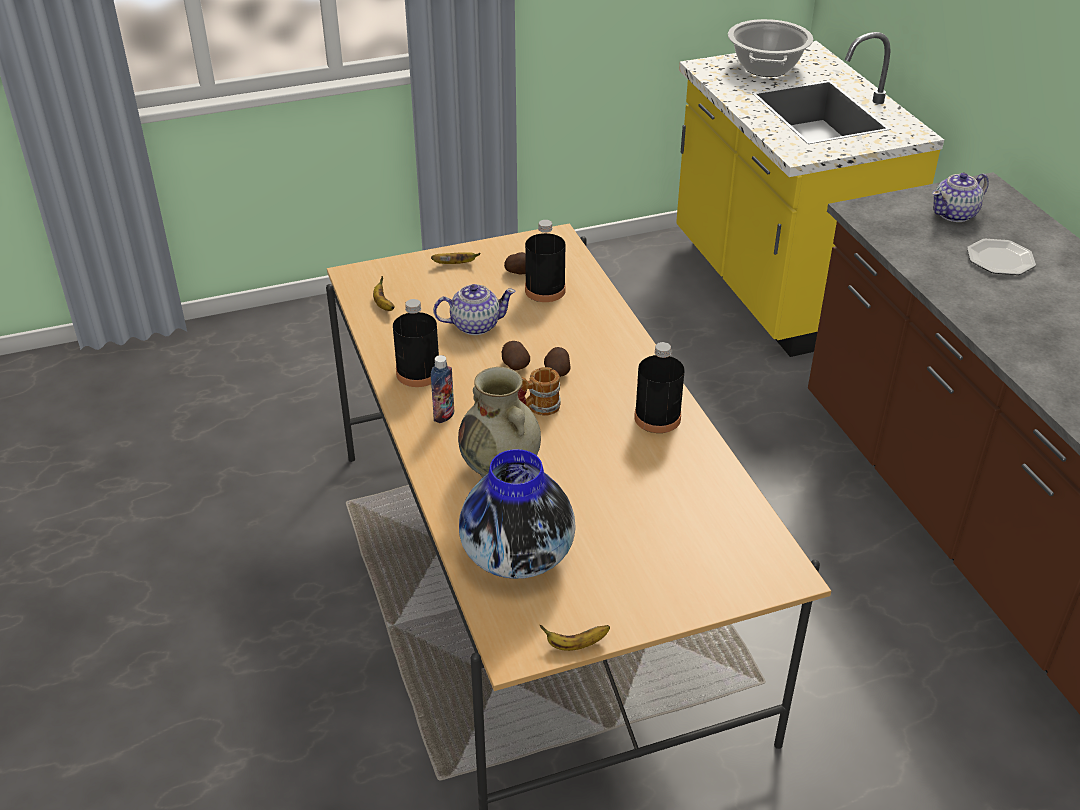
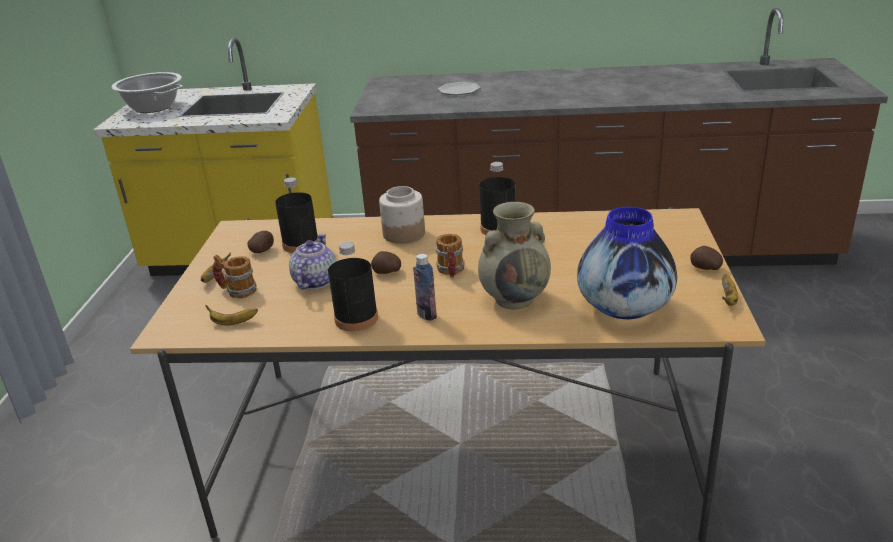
camera: 65 degrees left, 10 degrees down
potato [544,347,571,377] -> potato moved to [691,246,723,270]
teapot [932,173,989,222] -> none
none -> mug [213,255,256,298]
none -> jar [379,186,425,244]

